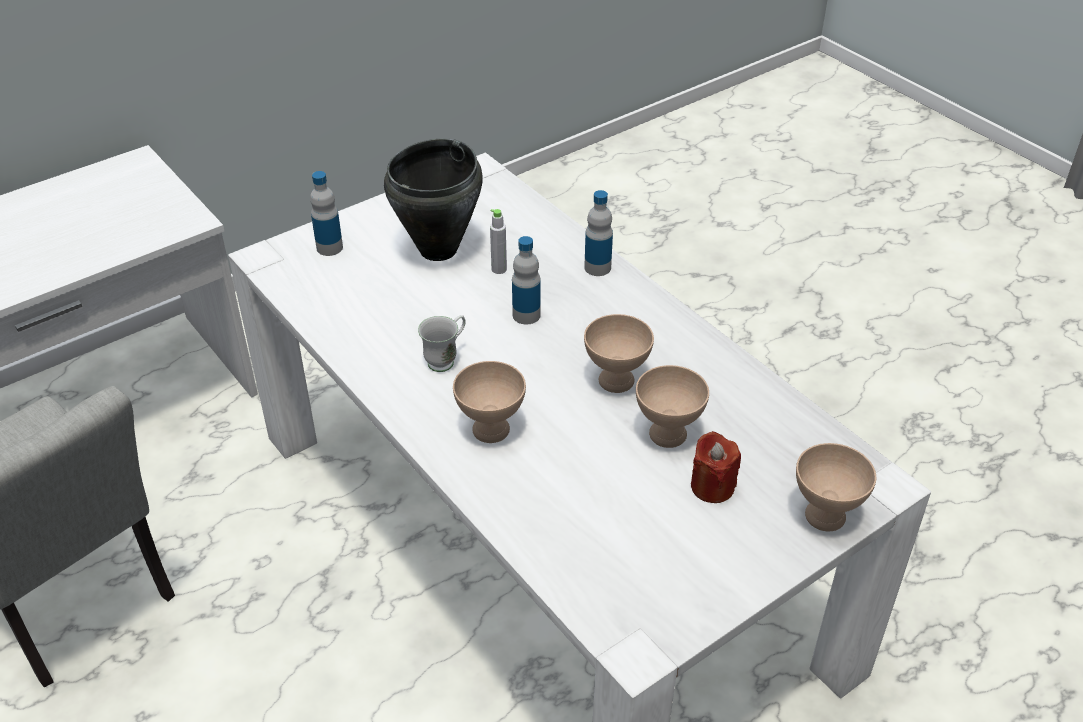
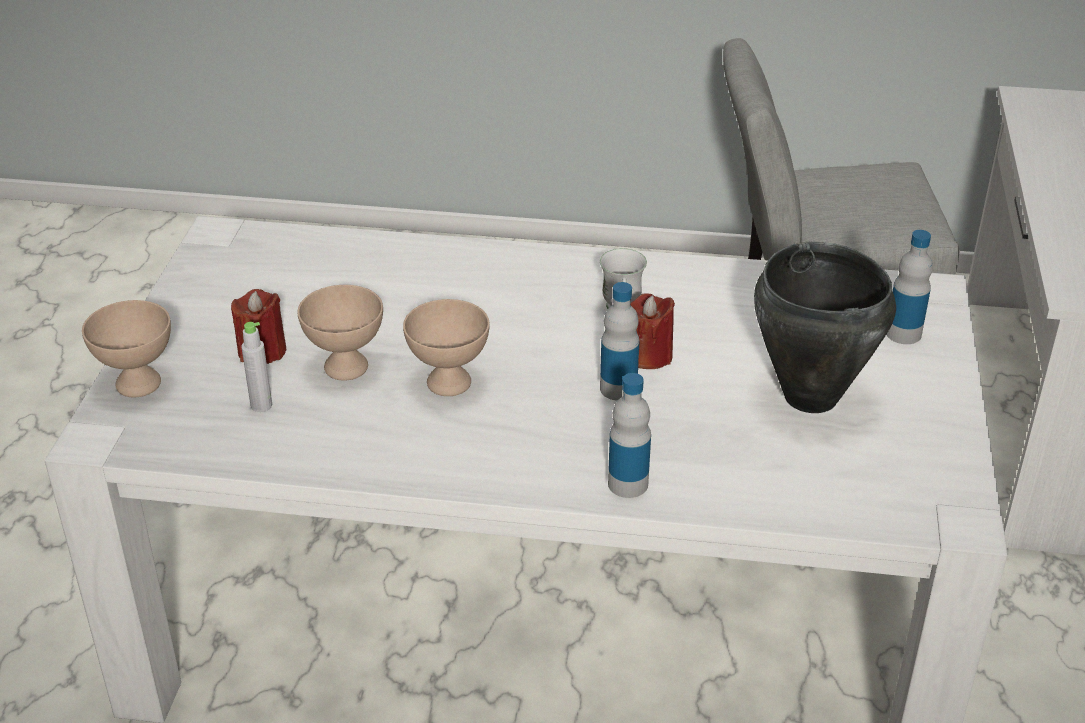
camera: 135 degrees right, 5 degrees down
beige bowl [453,361,526,443] -> none
grey bottle [490,209,507,274] -> grey bottle moved to [241,322,272,412]
none -> red candle [630,293,675,369]

